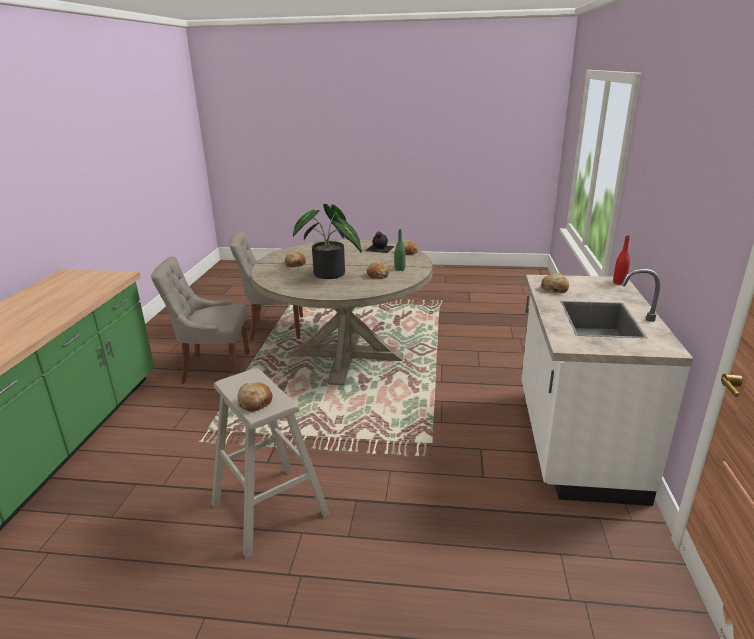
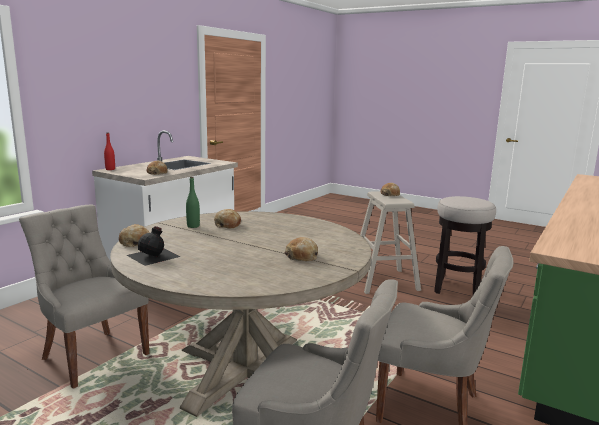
camera: 155 degrees left, 10 degrees down
potted plant [293,204,362,279] -> none
none -> grey chair [19,204,149,389]
none -> stool [434,196,496,294]

